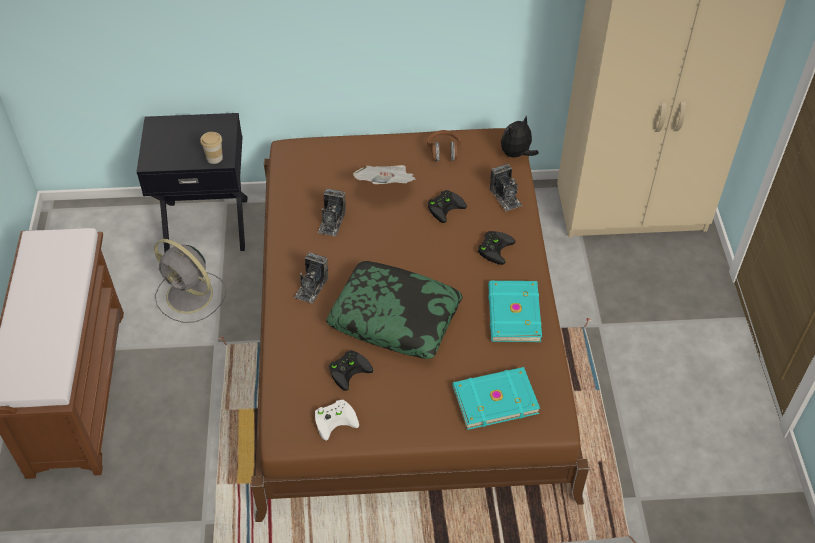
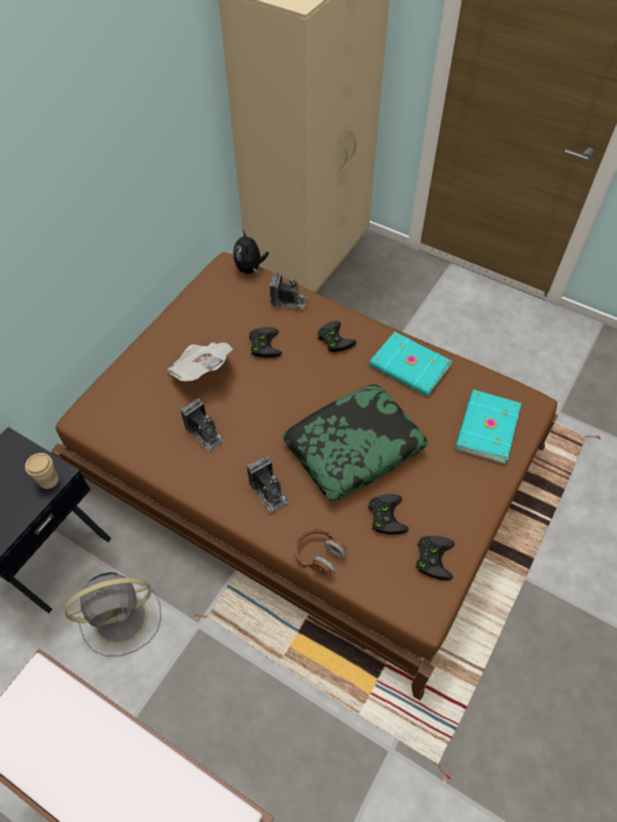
camera: 55 degrees left, 5 degrees up
white game controller [315,400,359,441] -> black game controller [415,536,455,580]
brown headphones [427,130,461,162] -> brown headphones moved to [294,528,346,576]

